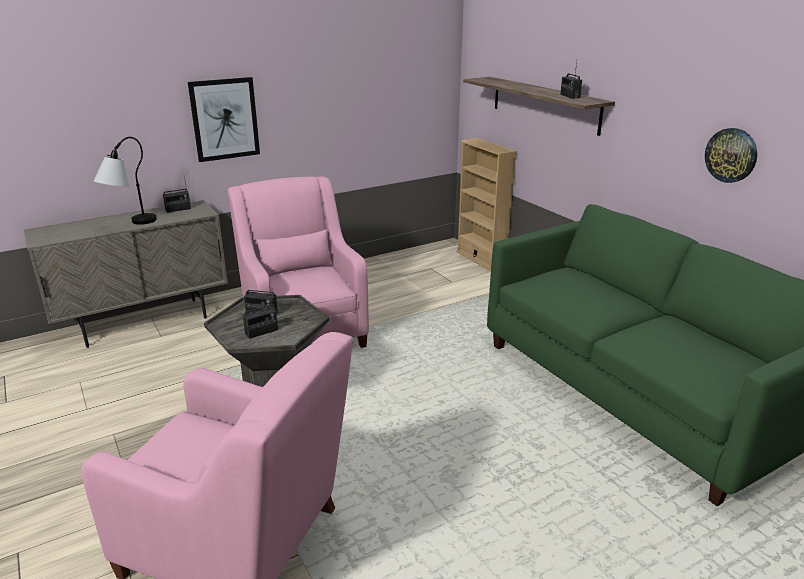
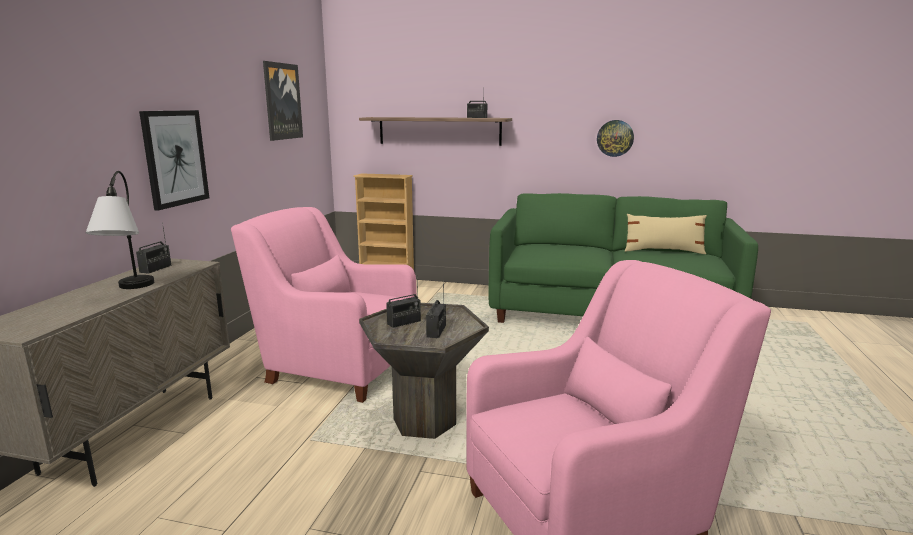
camera: 45 degrees left, 10 degrees down
none -> picture [263,61,303,141]
none -> beige pillow [625,214,707,254]

